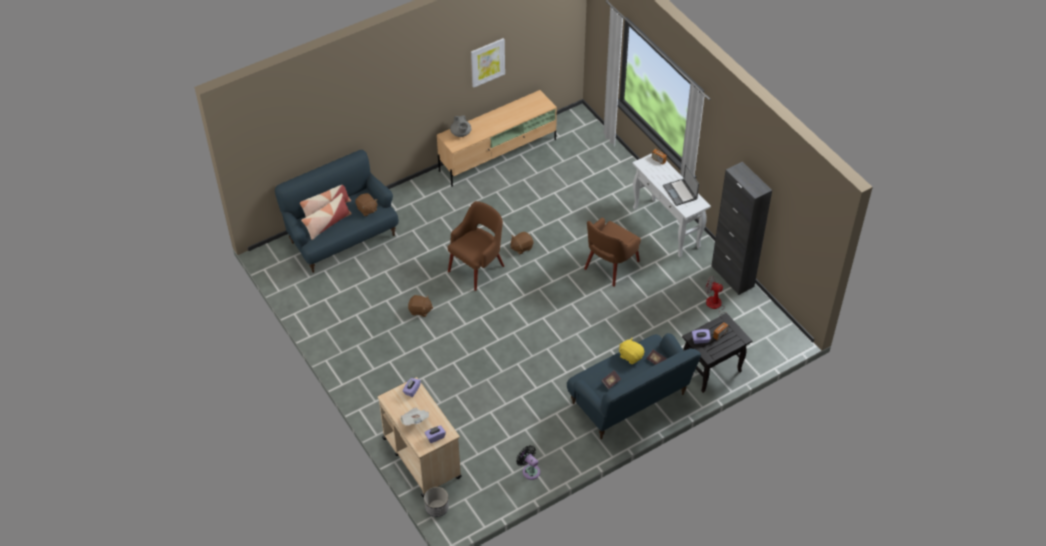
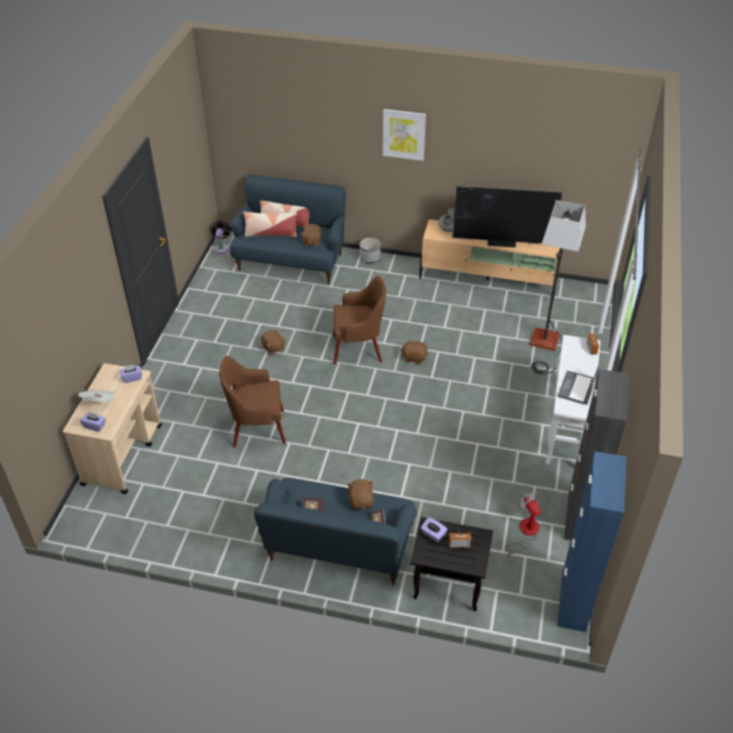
camera: 45 degrees right, 5 degrees down
planter [424,487,449,517] -> planter moved to [360,238,381,263]
picture [471,38,505,88] -> picture moved to [383,109,426,161]
black fan [516,445,540,480] -> black fan moved to [210,221,231,254]
brown armchair [584,217,641,287] -> brown armchair moved to [219,356,286,448]
yellow plush toy [619,338,644,364] -> brown plush toy [347,479,374,509]
none -> television [452,186,562,248]
none -> floor lamp [530,200,586,374]
none -> blue cabinet [557,451,626,632]

